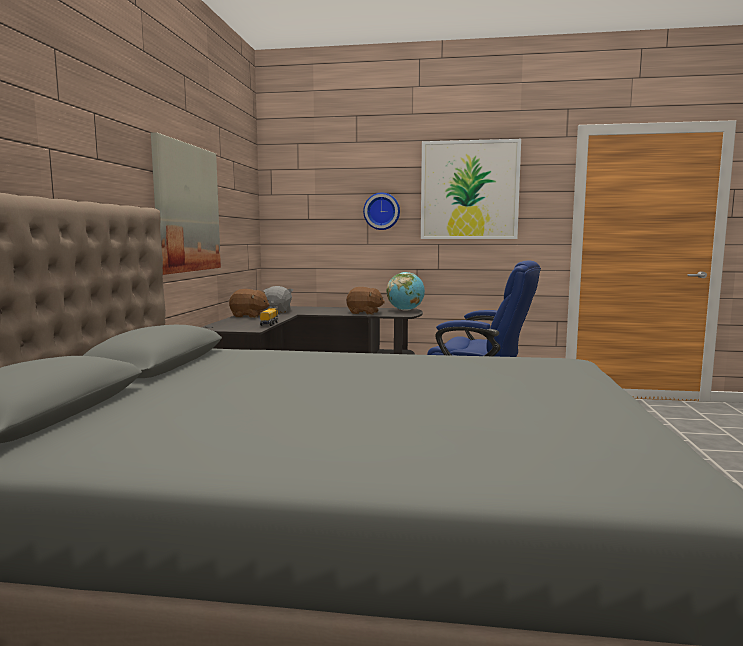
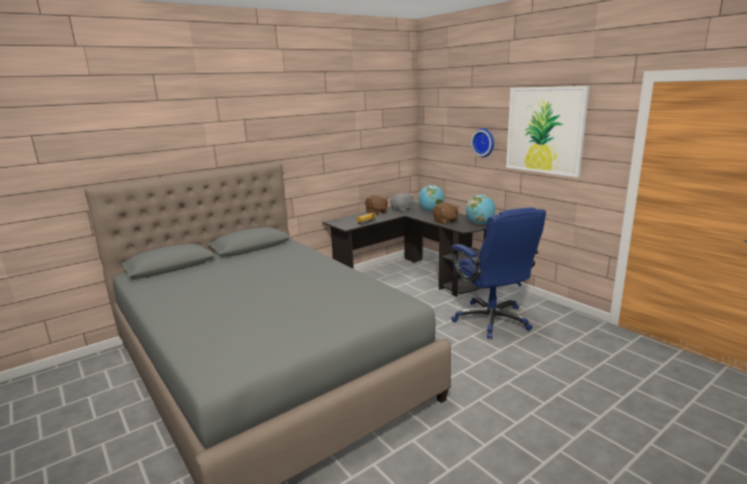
camera: 45 degrees right, 10 degrees up
picture [151,132,221,275] -> none
none -> globe [418,185,445,212]

